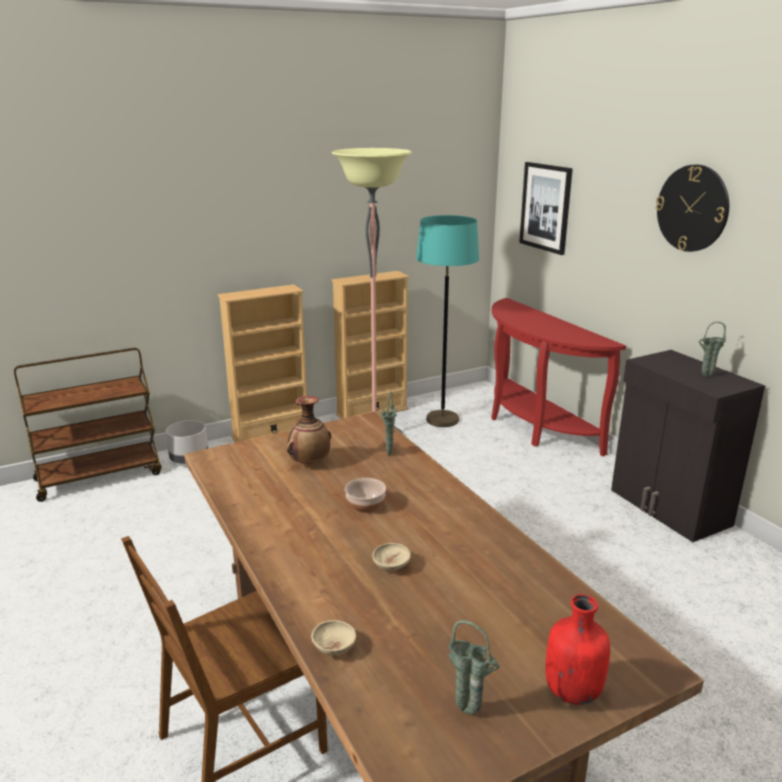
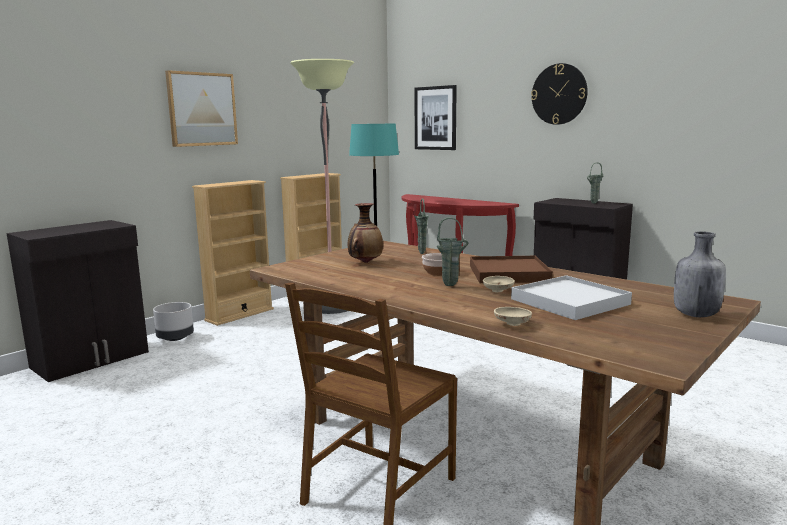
camera: 20 degrees left, 10 degrees down
brown cart [14,348,162,502] -> black cabinet [7,220,149,382]
green vase [448,620,500,715] -> green vase moved to [437,217,468,286]
red bottle [545,594,610,705] -> grey bottle [674,231,726,317]
none -> picture [165,70,238,147]
none -> brown tray [470,256,553,283]
none -> white tray [511,275,632,320]

